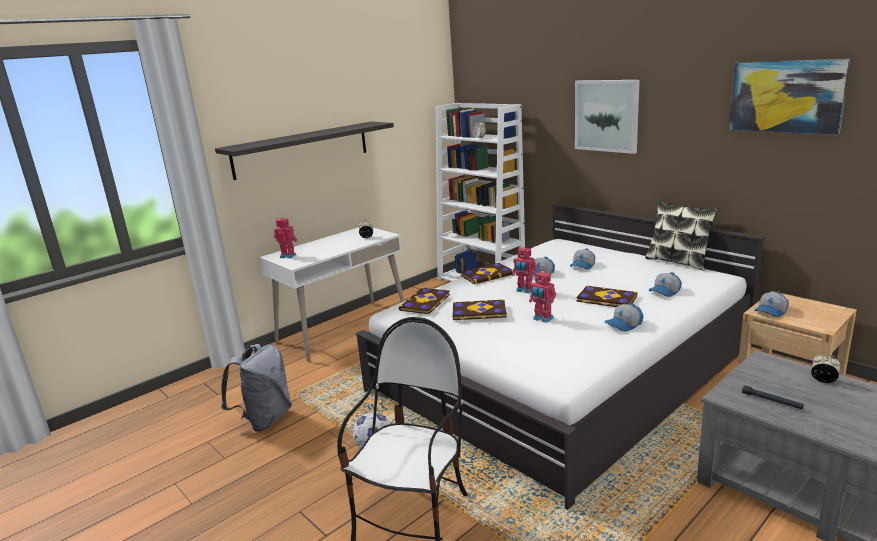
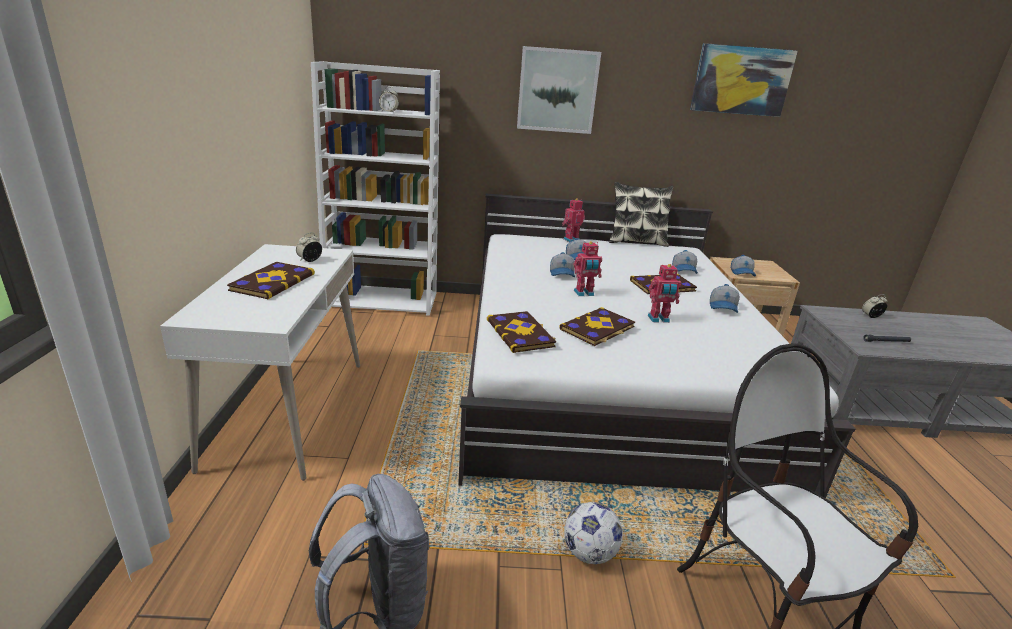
camera: 50 degrees left, 5 degrees up
shelf [215,122,394,180] -> none
toy robot [274,217,297,258] -> toy robot moved to [562,199,585,242]
book [460,263,513,284] -> book moved to [227,262,315,299]

